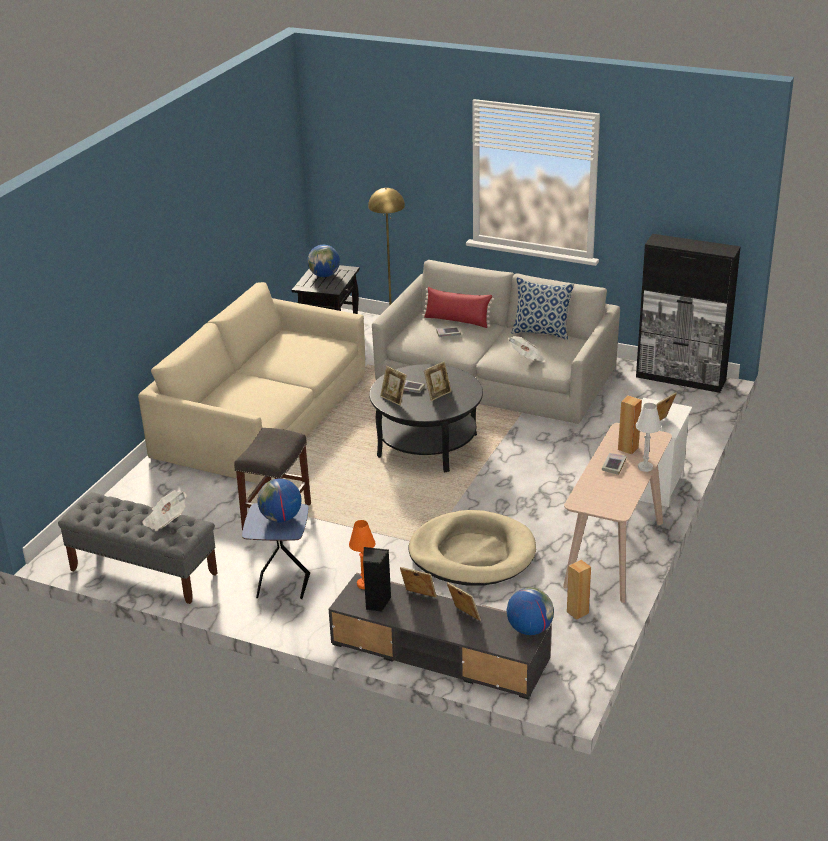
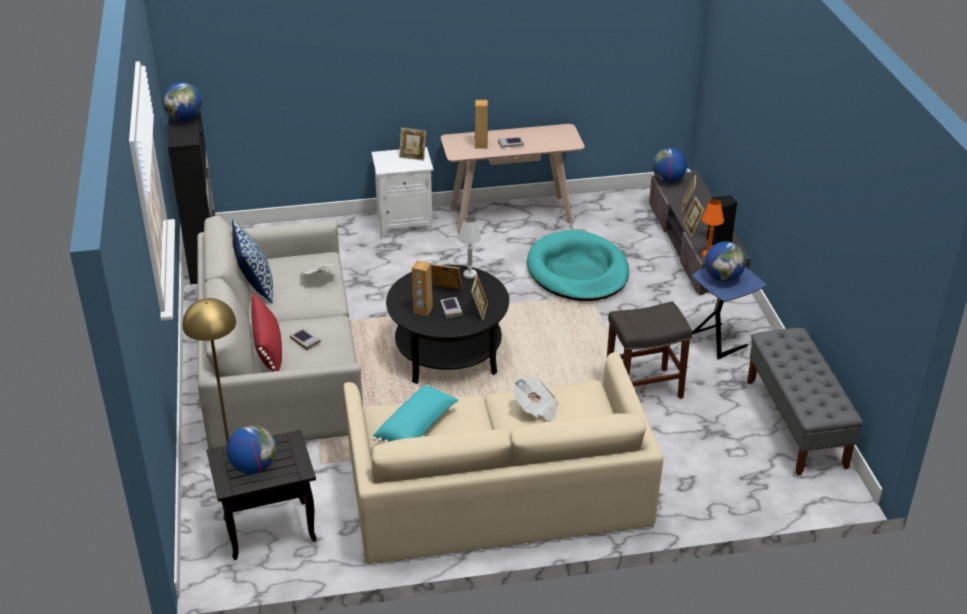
camera: 125 degrees left, 5 degrees up
newspaper [142,491,187,531] -> newspaper moved to [514,377,559,421]
beige dog bed [408,510,536,586] -> turquoise dog bed [527,230,629,301]
brown speaker [567,560,591,620] -> brown speaker moved to [412,260,433,316]
white table lamp [636,403,661,472] -> white table lamp moved to [458,216,482,279]
none -> globe [163,83,202,121]
none -> turquoise pillow [372,385,459,443]

